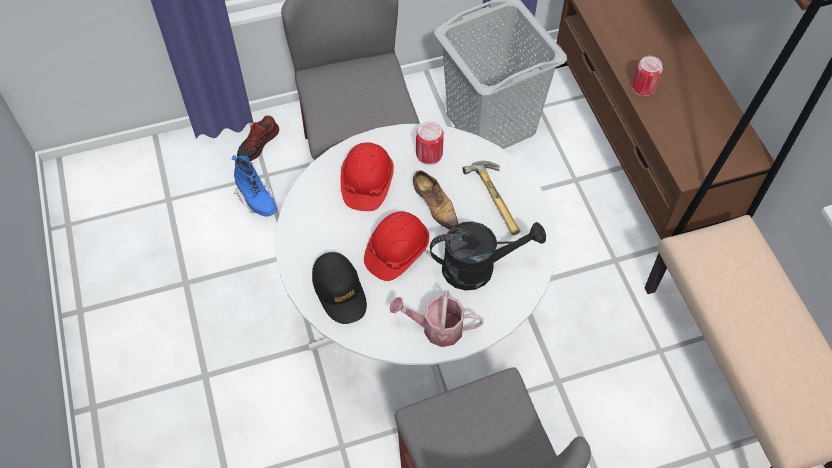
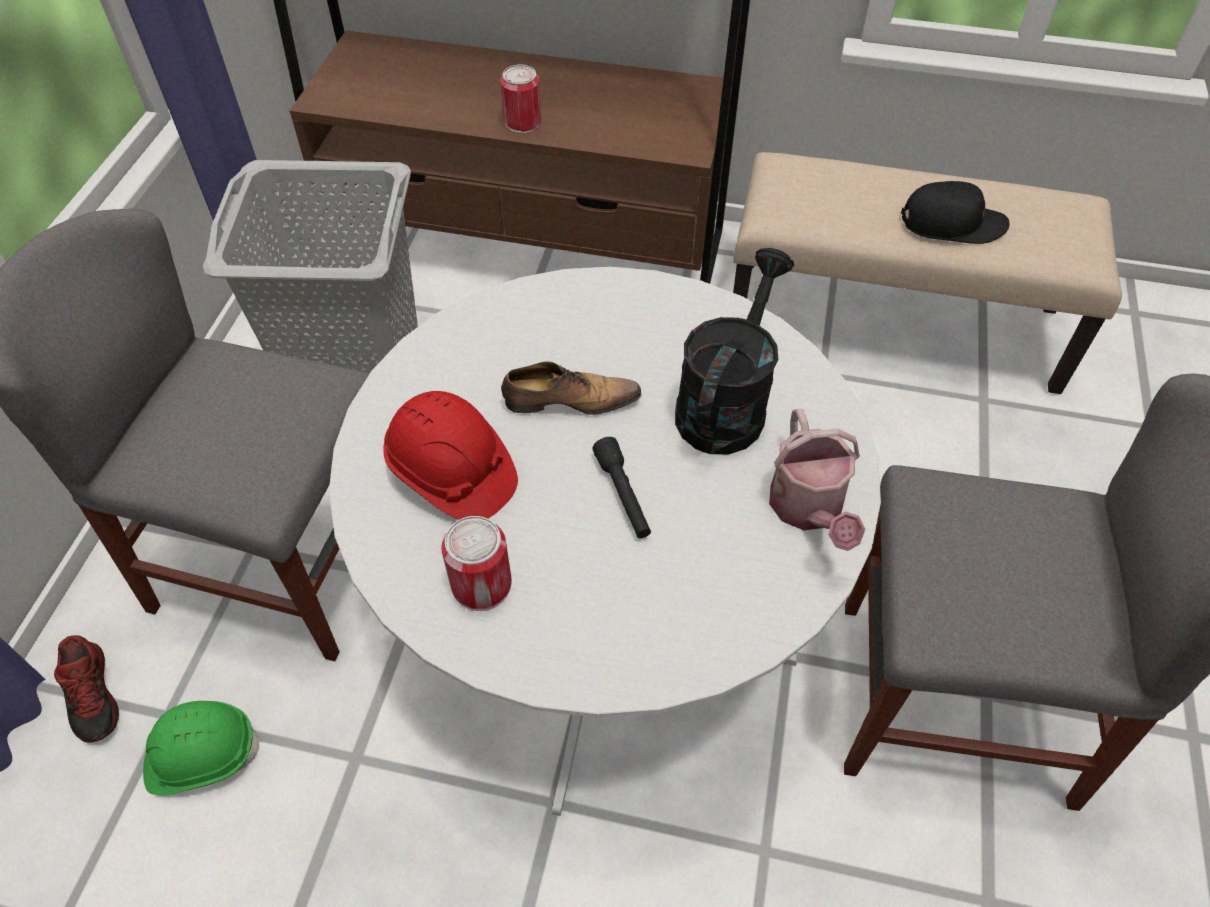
camera: 60 degrees left, 5 degrees down
blue boot [232,155,277,217] -> green hard hat [143,701,261,795]
black cap [312,252,367,324] -> black cap moved to [901,181,1009,244]
red hard hat [364,211,429,281] -> black flashlight [592,437,651,538]
watering can [389,290,484,347] -> watering can turned 45 degrees counterclockwise [769,409,865,551]
can [416,121,444,165] -> can moved to [441,516,512,611]
hammer [463,161,520,235] -> none

